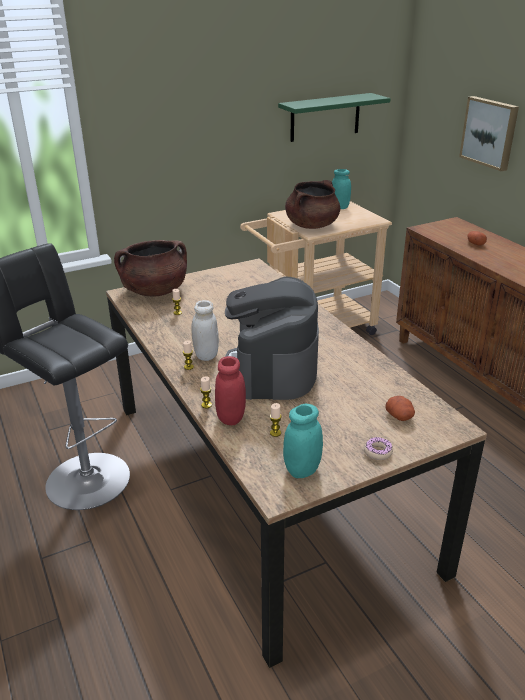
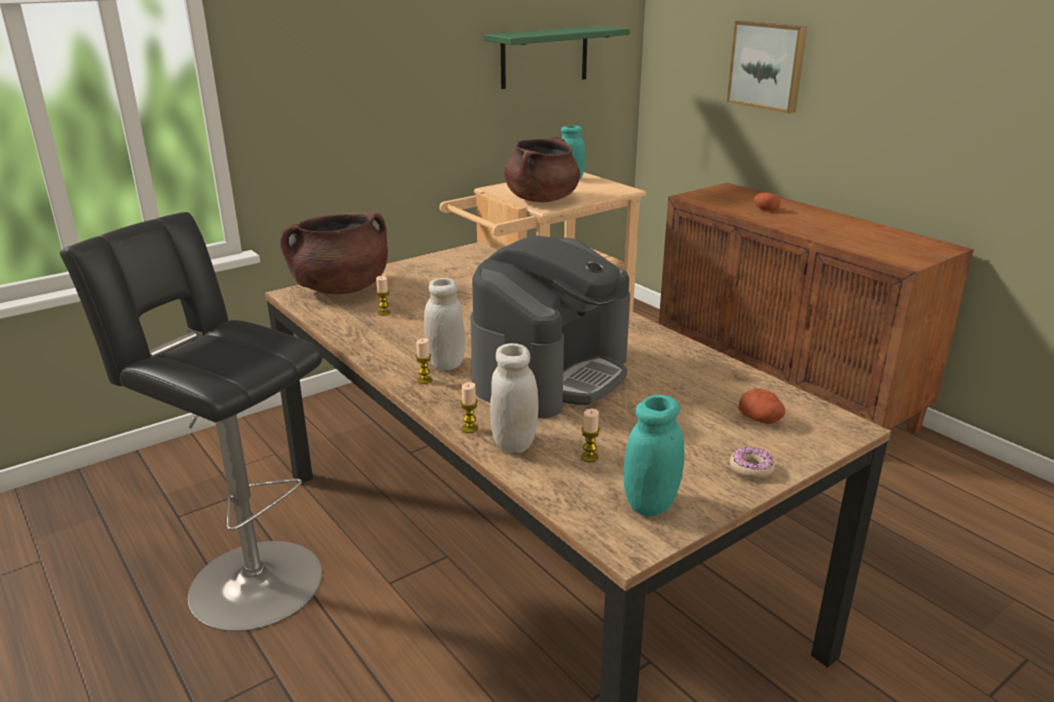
camera: 10 degrees left, 5 degrees down
red jar [215,356,246,425] -> white jar [490,343,539,453]
coffee machine [225,276,319,400] -> coffee machine turned 135 degrees counterclockwise [470,235,630,418]

